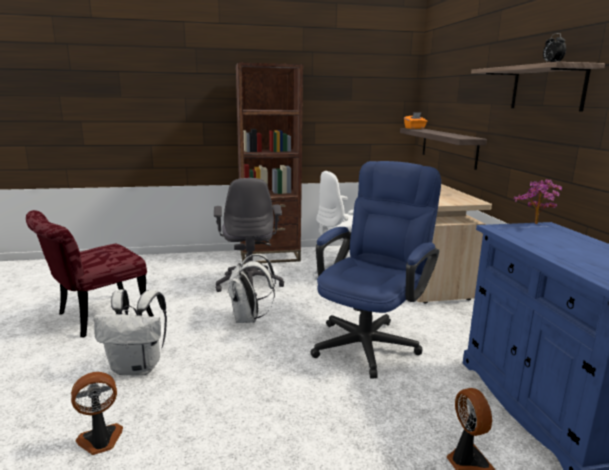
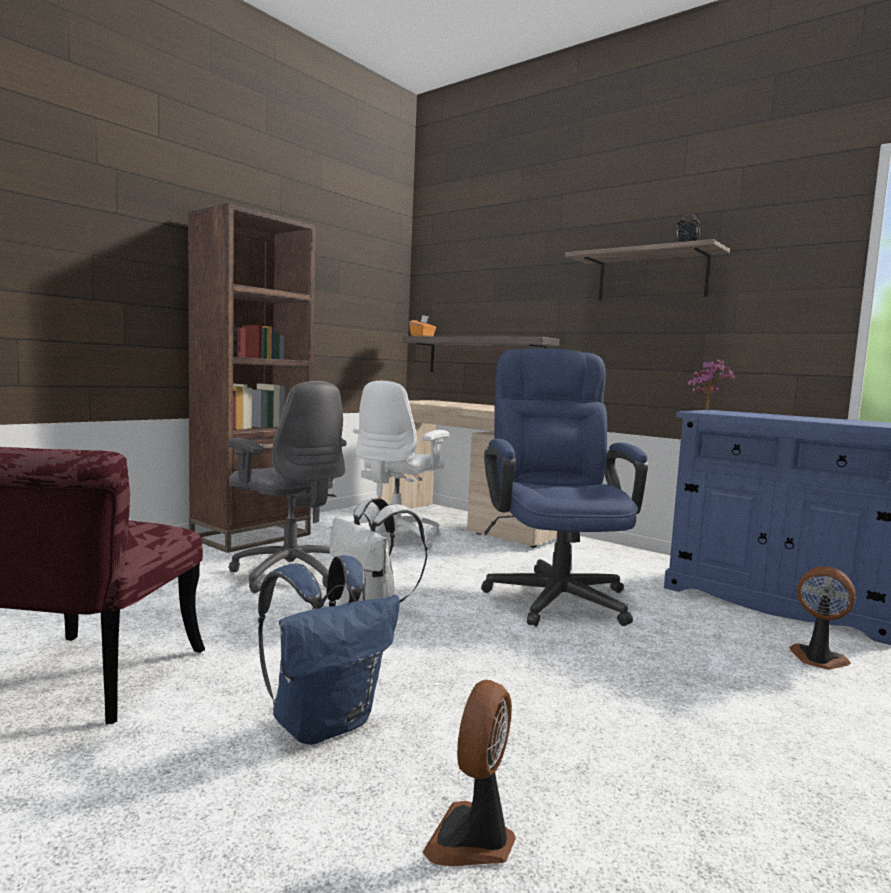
camera: 40 degrees left, 10 degrees down
white backpack [94,290,167,376] -> blue backpack [258,555,400,745]

